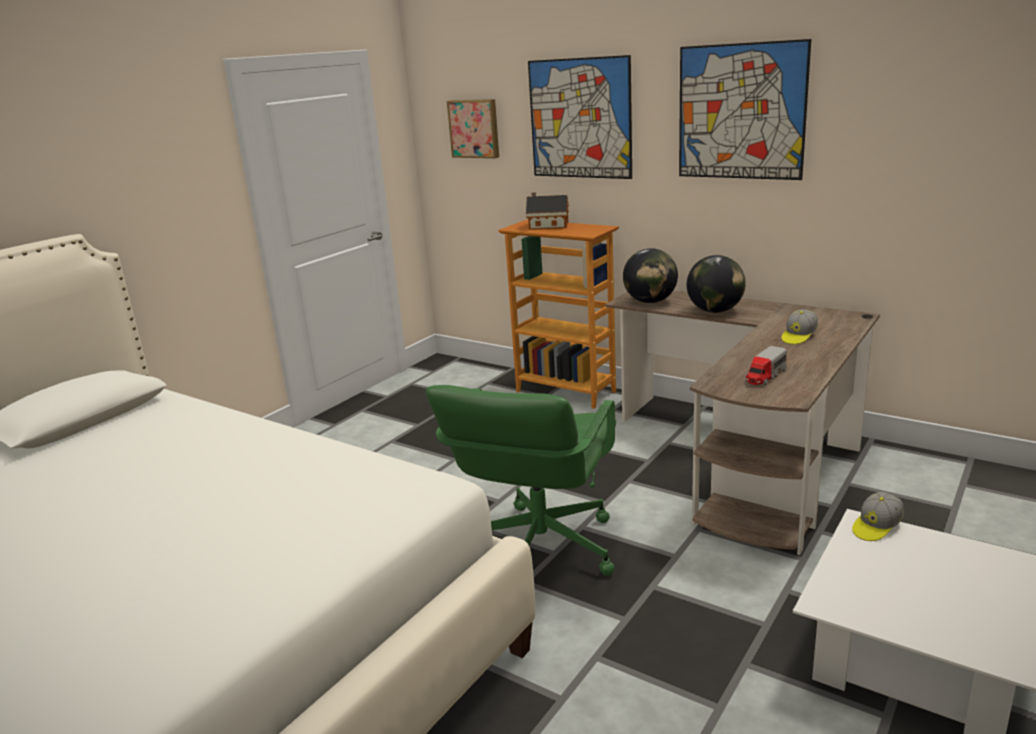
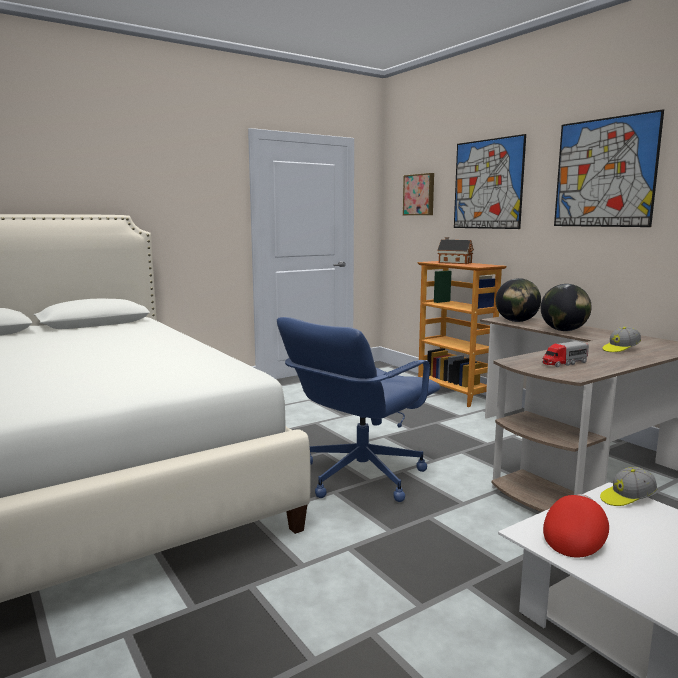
camera: 20 degrees right, 10 degrees down
green office chair [426,385,616,576] -> blue office chair [277,317,440,502]
none -> red cap [543,494,609,558]

